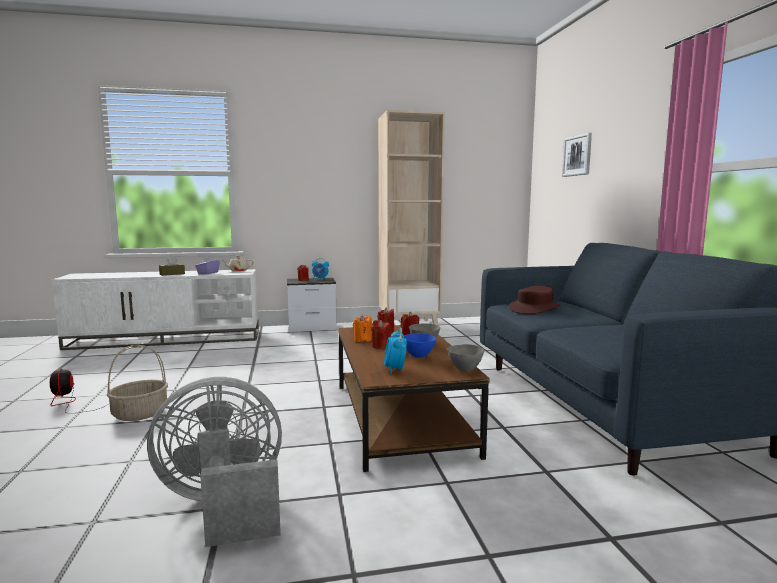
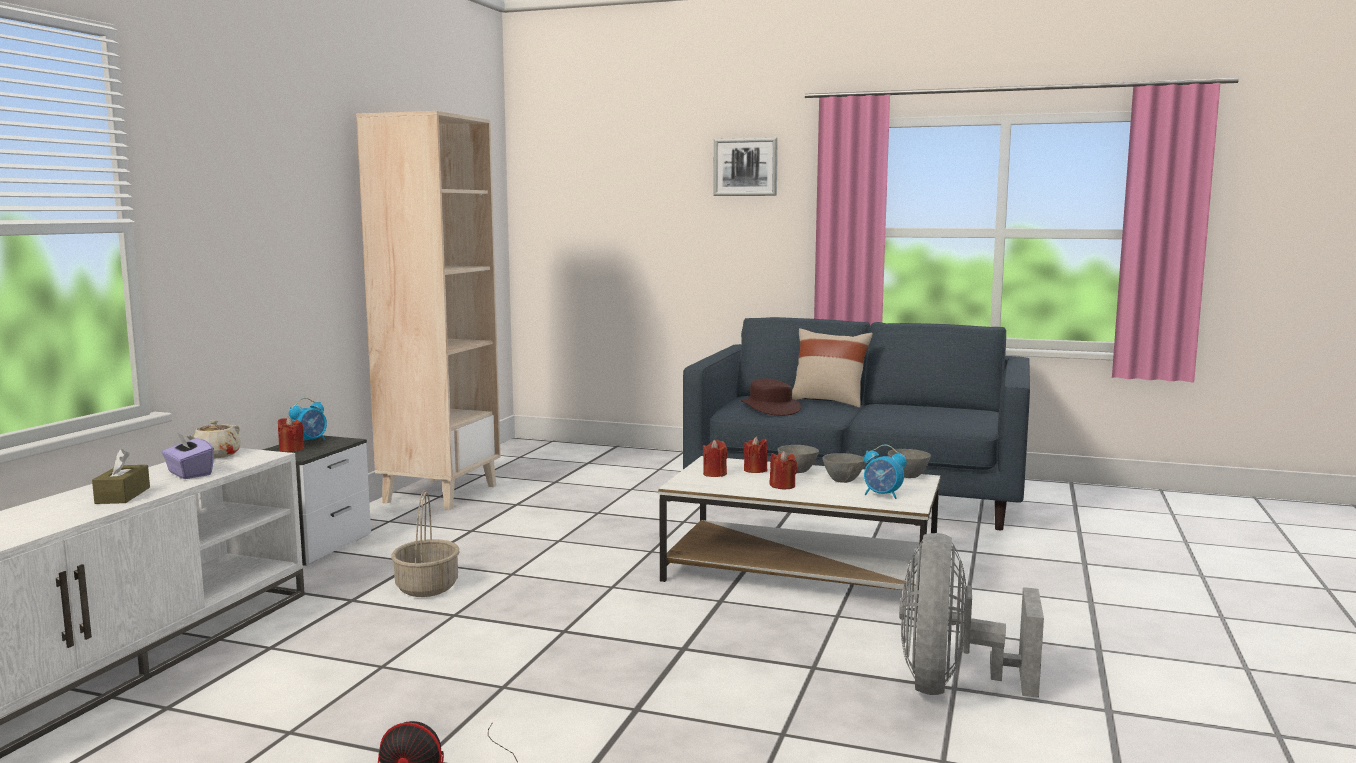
camera: 60 degrees left, 0 degrees up
basket [107,345,168,421] -> basket moved to [391,491,459,597]
brown coffee table [338,325,490,472] -> white coffee table [658,456,940,613]
orange candle [353,314,372,342] -> none
blue bowl [404,333,436,358] -> grey bowl [823,453,865,483]
picture [562,133,592,177] -> picture moved to [713,138,778,196]
none -> beige pillow [792,328,873,408]

